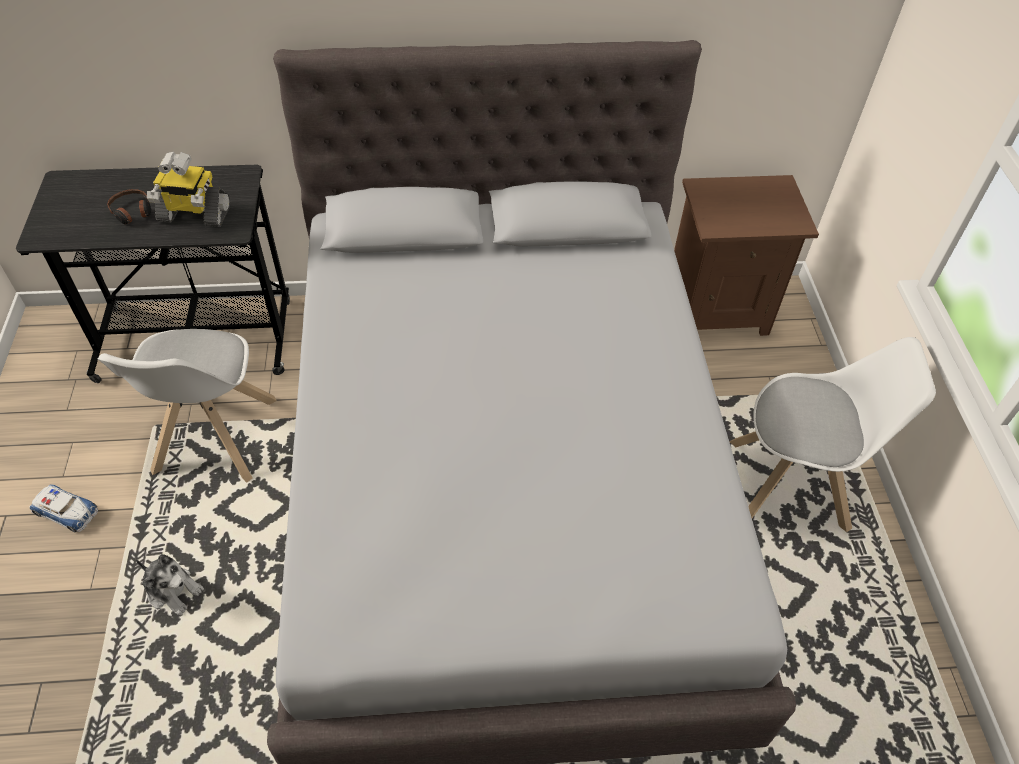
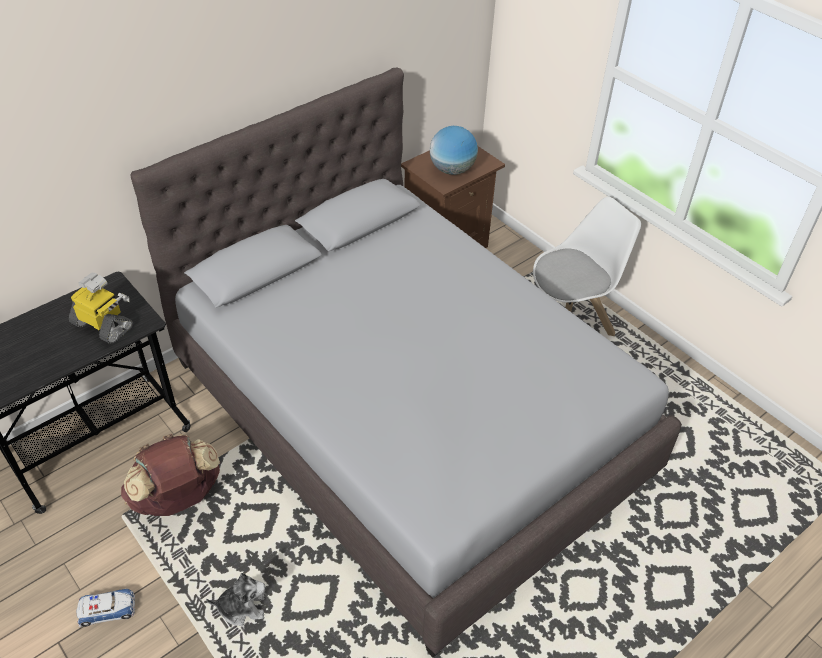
camera: 35 degrees left, 5 degrees down
chair [98,329,277,483] -> brown backpack [121,434,220,516]
headphones [107,189,151,224] -> none
toy robot [147,152,230,227] -> toy robot turned 120 degrees counterclockwise [69,273,133,344]
none -> globe [430,126,478,175]

